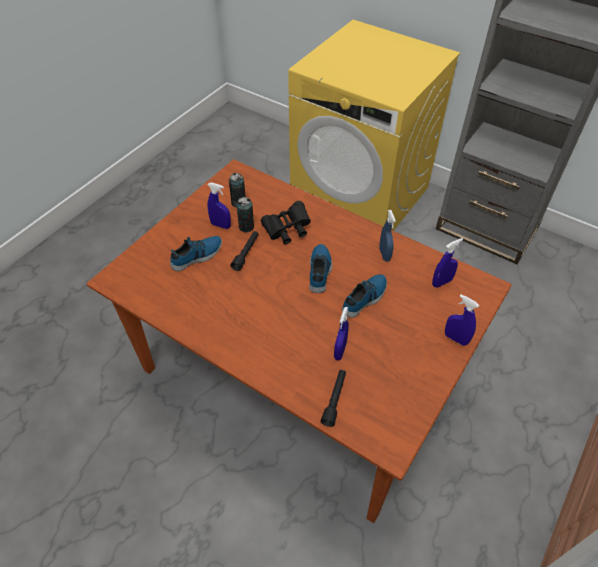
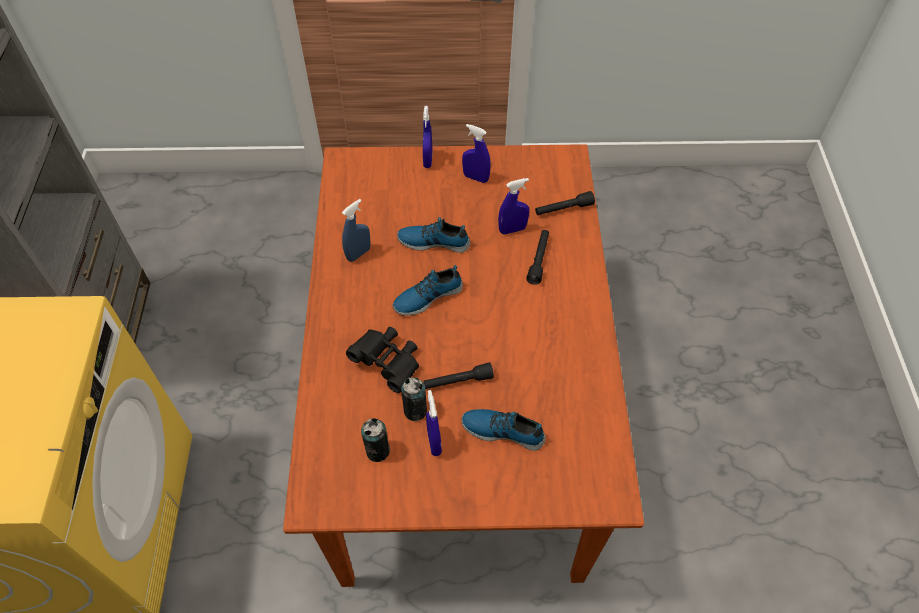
camera: 125 degrees left, 5 degrees up
blue spray bottle [432,238,463,288] -> blue spray bottle moved to [462,124,491,183]
none -> black flashlight [526,230,549,285]

